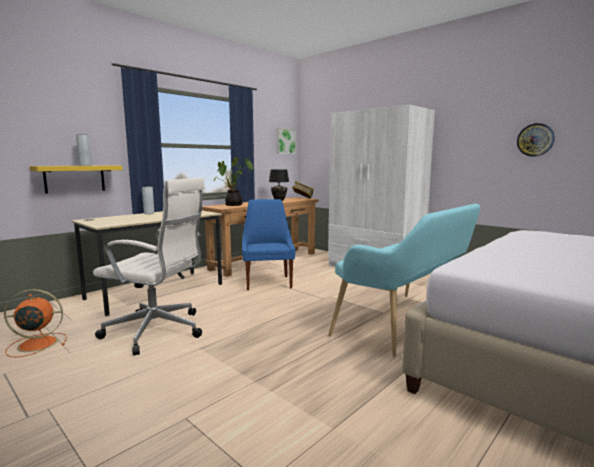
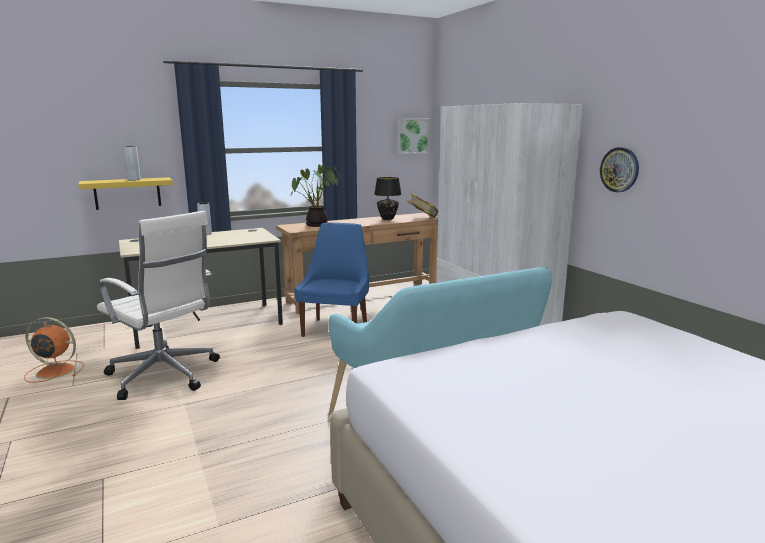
camera: 20 degrees right, 5 degrees up
wall clock [517,123,555,157] -> wall clock moved to [600,147,639,192]

